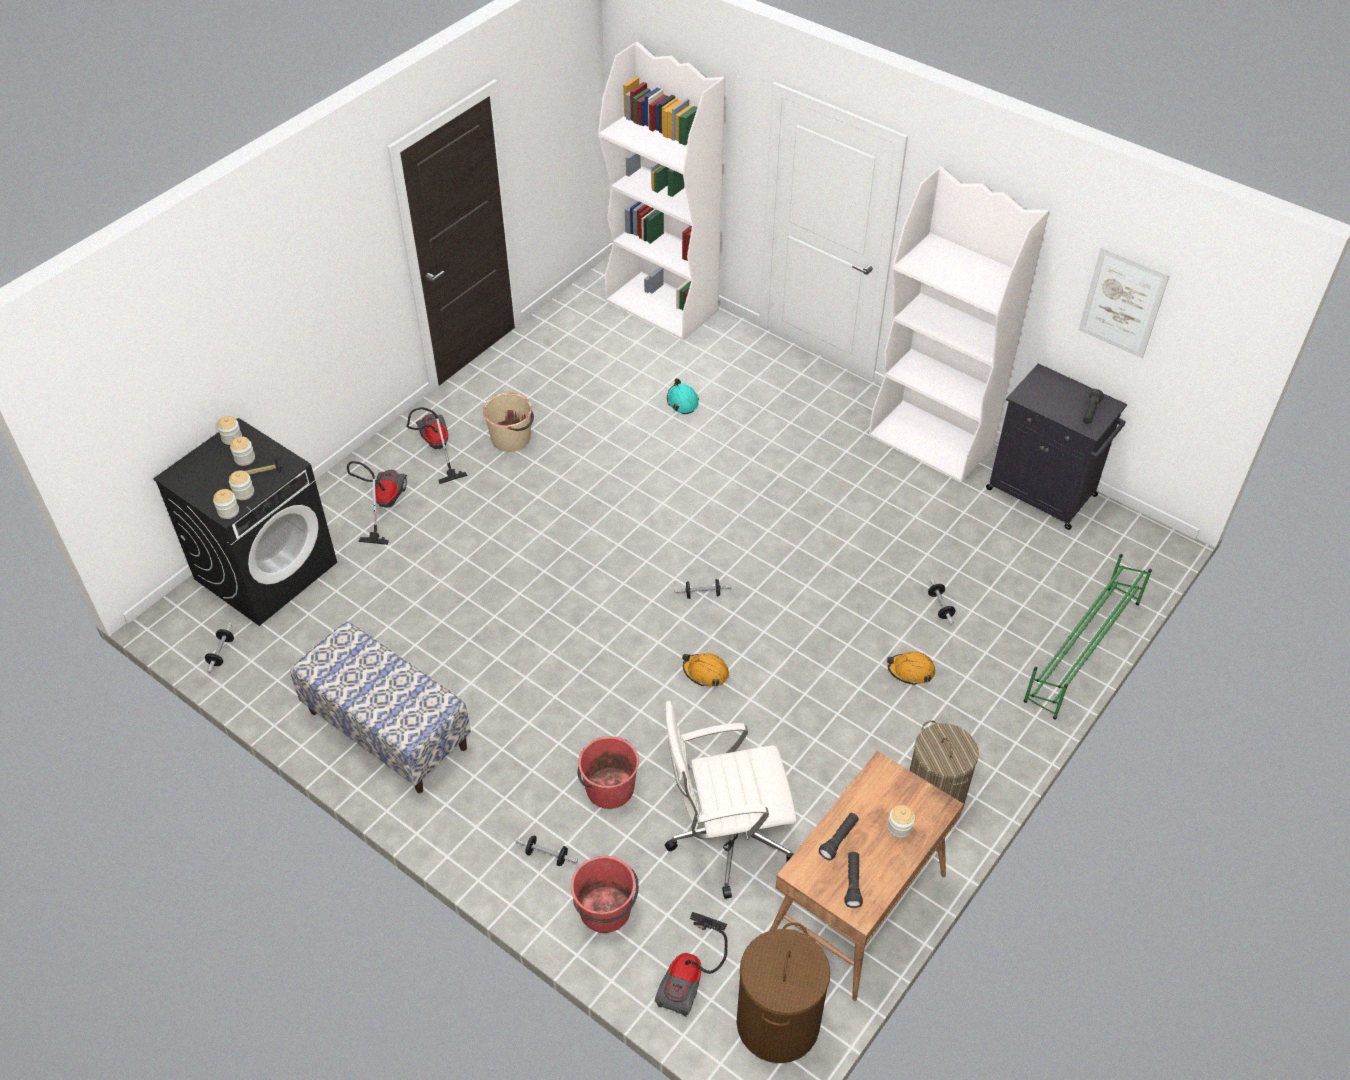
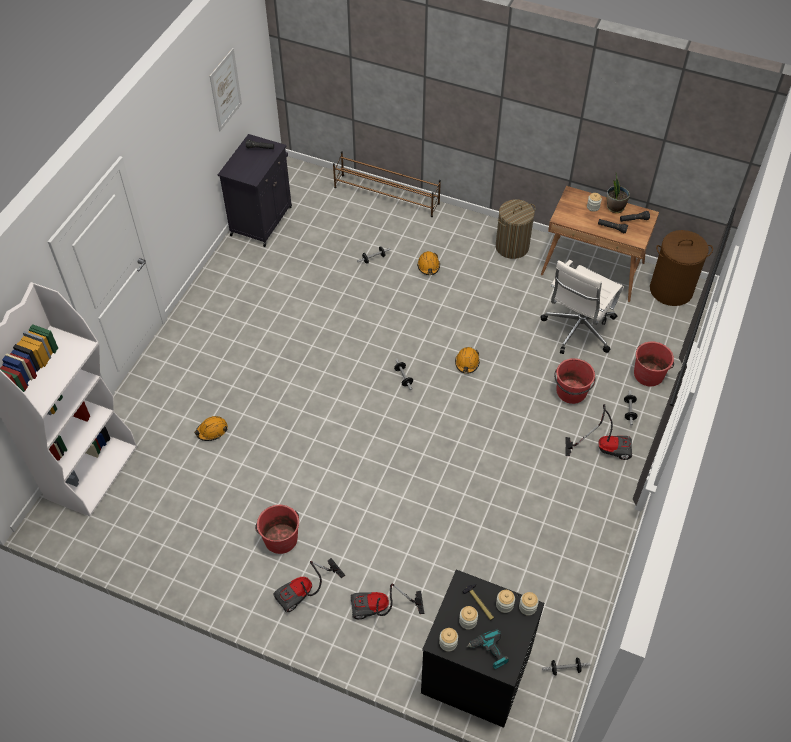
camera: 105 degrees left, 5 degrees up
bench [290,621,471,793] -> none
beige bucket [483,392,534,452] -> red bucket [255,505,299,554]
vacuum cleaner [655,912,728,1017] -> vacuum cleaner moved to [565,404,632,460]
white office chair [665,701,797,899] -> white office chair turned 60 degrees clockwise [541,260,624,354]
turquoise hard hat [667,378,699,414] -> orange hard hat [194,416,228,441]
white bookcase [869,166,1049,483] -> none
green shoe rack [1023,554,1152,720] -> brown shoe rack [333,151,441,217]
none -> power drill [467,629,509,669]
none -> potted plant [607,173,630,213]

